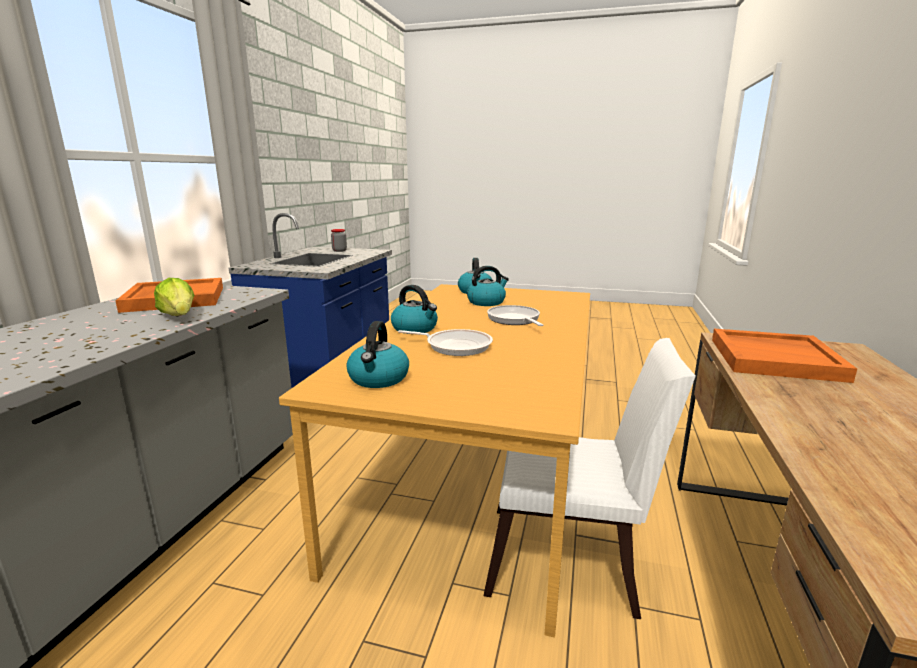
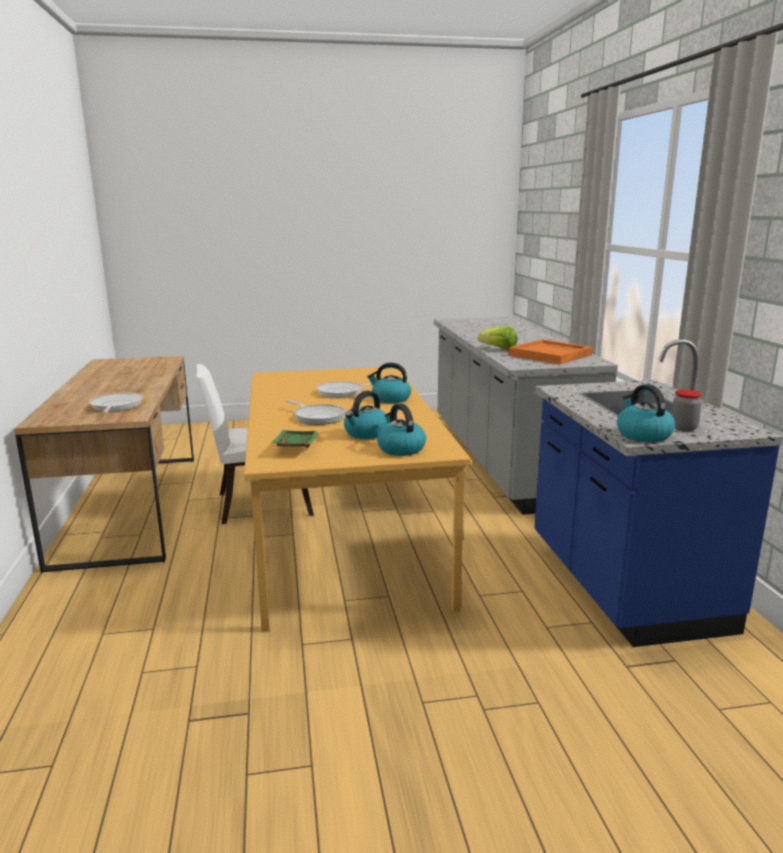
camera: 155 degrees right, 0 degrees up
kettle [346,321,409,388] -> kettle moved to [617,384,675,442]
orange tray [712,329,857,383] -> frying pan [89,393,143,413]
none -> green tray [272,430,319,448]

